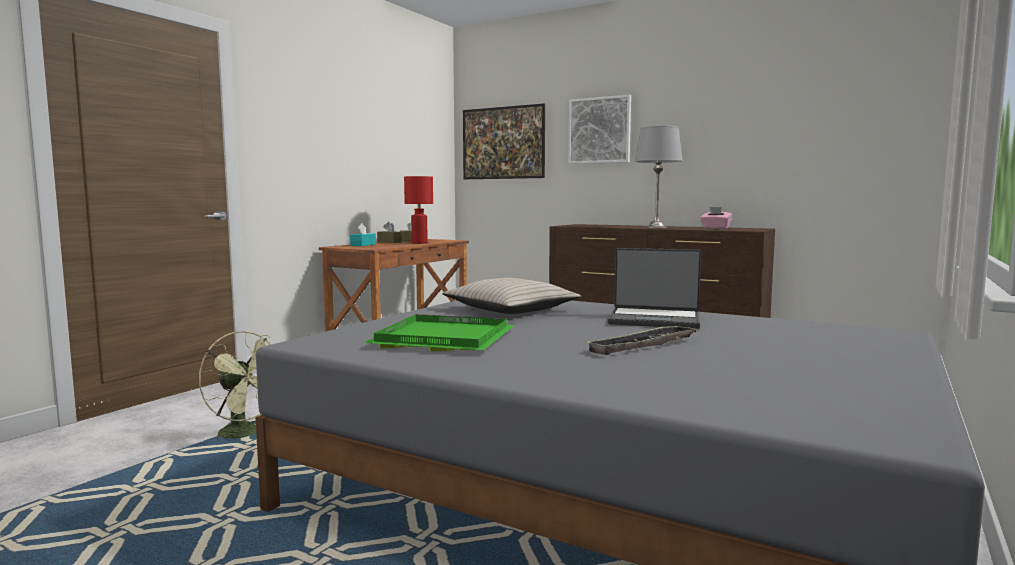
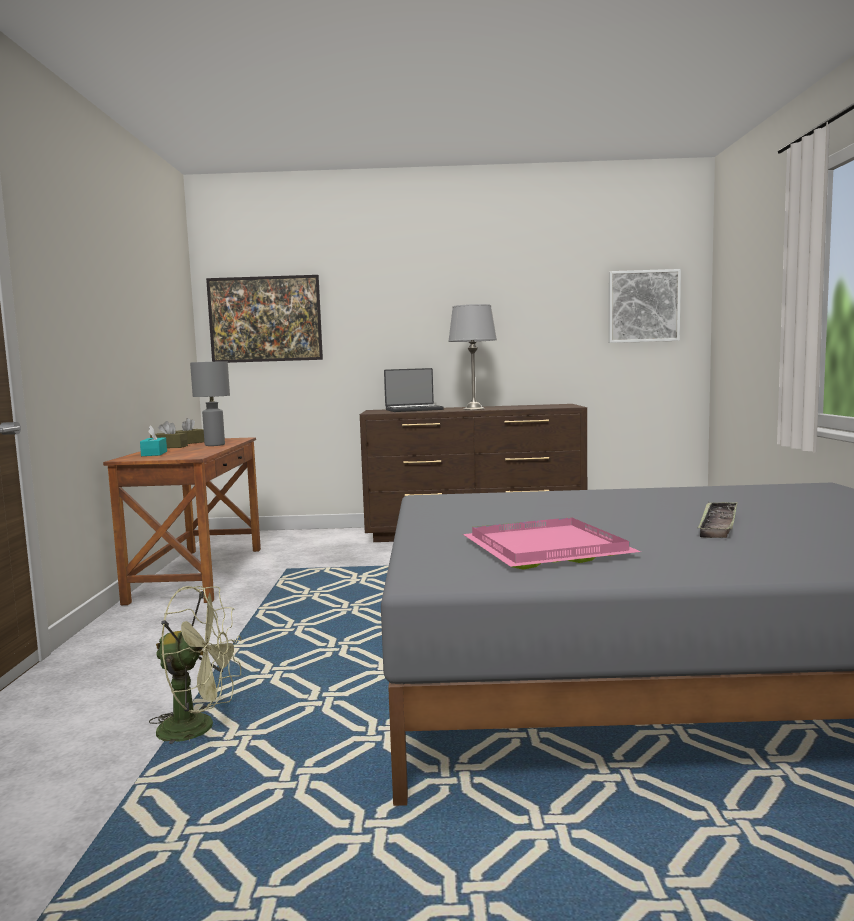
camera: 30 degrees left, 0 degrees up
green tray [364,314,515,351] -> pink tray [463,517,641,570]
red table lamp [404,176,433,244] -> grey table lamp [190,361,230,446]
beige pillow [442,278,581,314] -> none
picture [568,95,631,164] -> picture moved to [608,269,681,343]
laptop [608,248,701,329] -> laptop moved to [384,368,444,412]
pink tissue box [700,207,732,229] -> none

